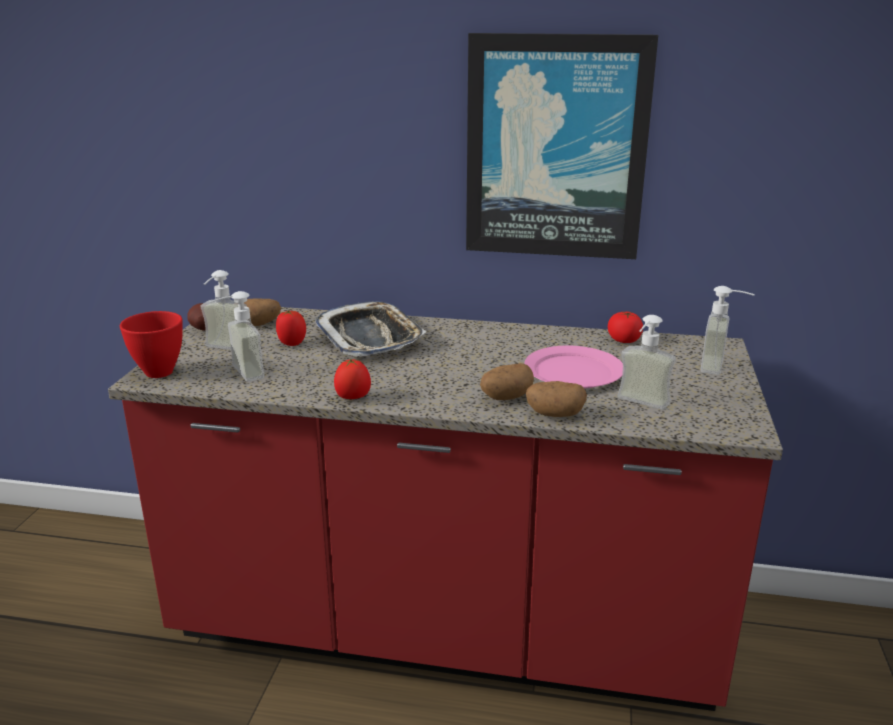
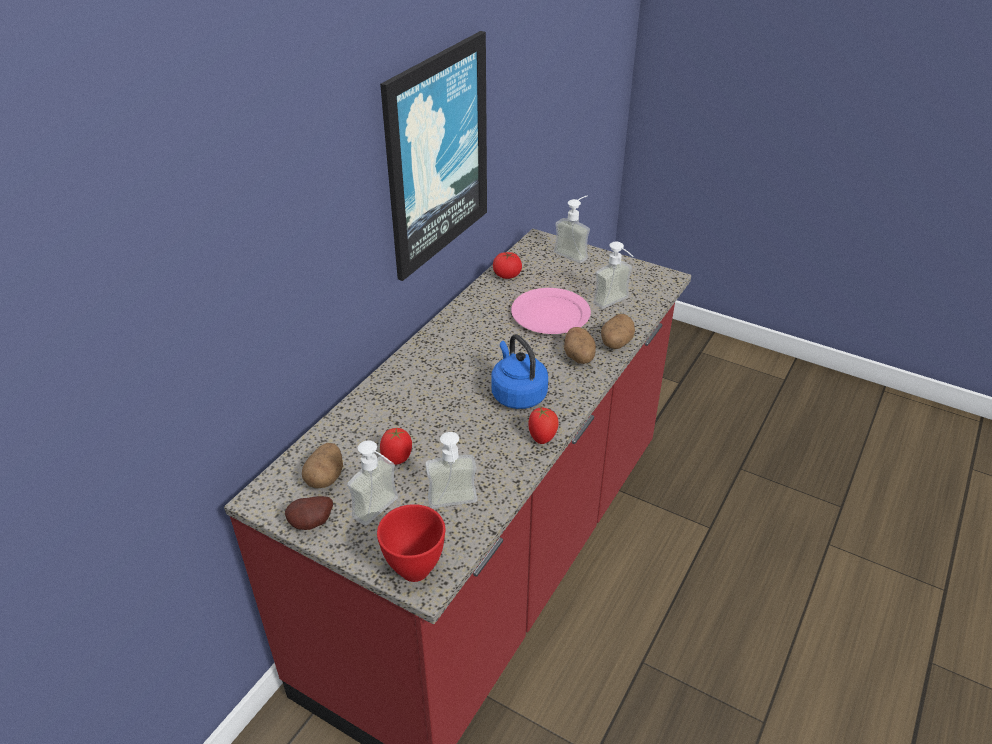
camera: 70 degrees left, 15 degrees up
tray [314,301,427,357] -> none
none -> blue kettle [491,334,548,409]

